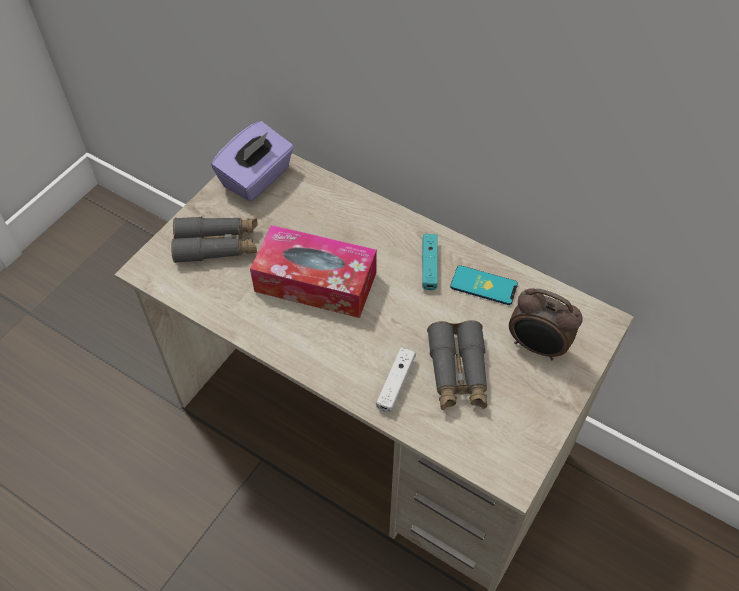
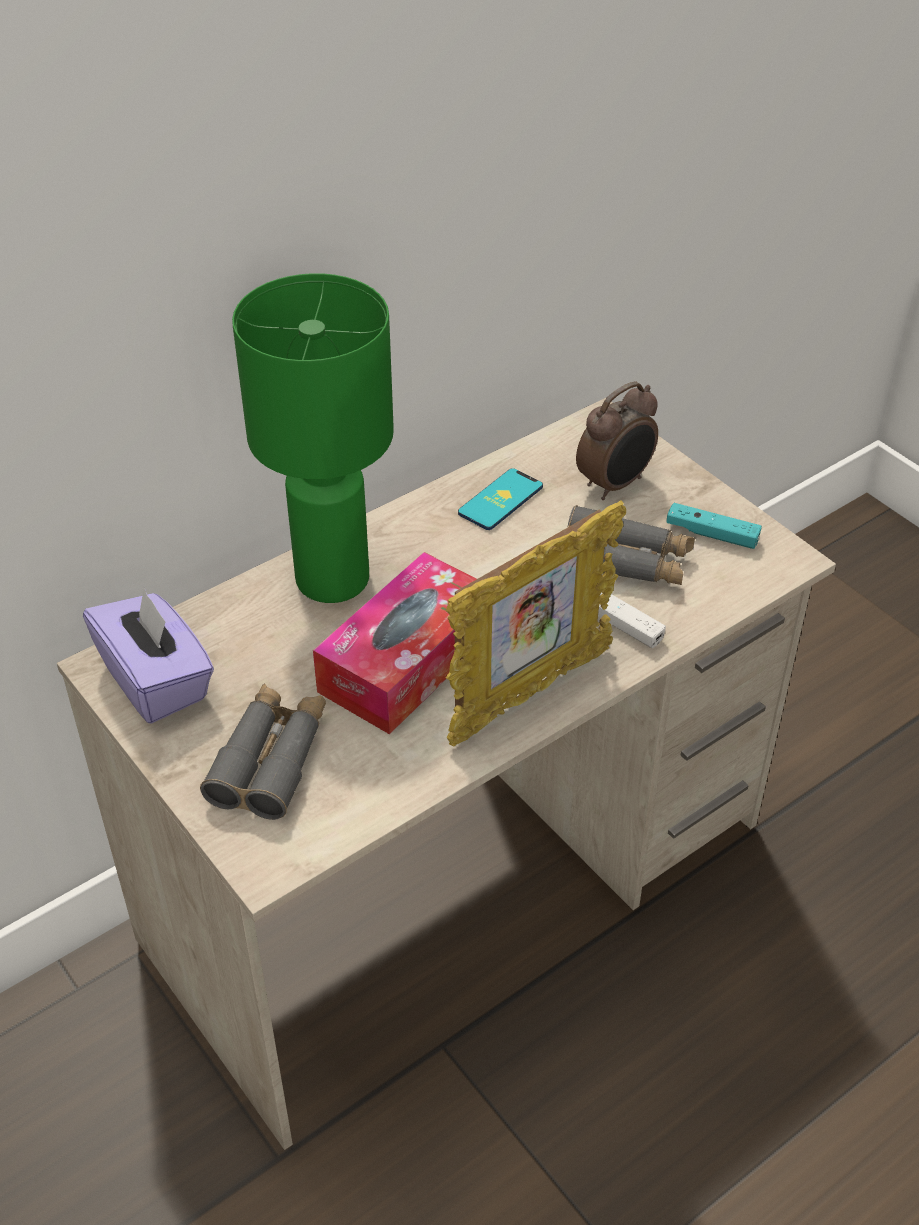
camera: 70 degrees left, 10 degrees down
turquoise game controller [422,234,438,290] -> turquoise game controller moved to [667,503,762,549]
none -> green table lamp [232,273,394,603]
none -> picture frame [446,501,626,747]

